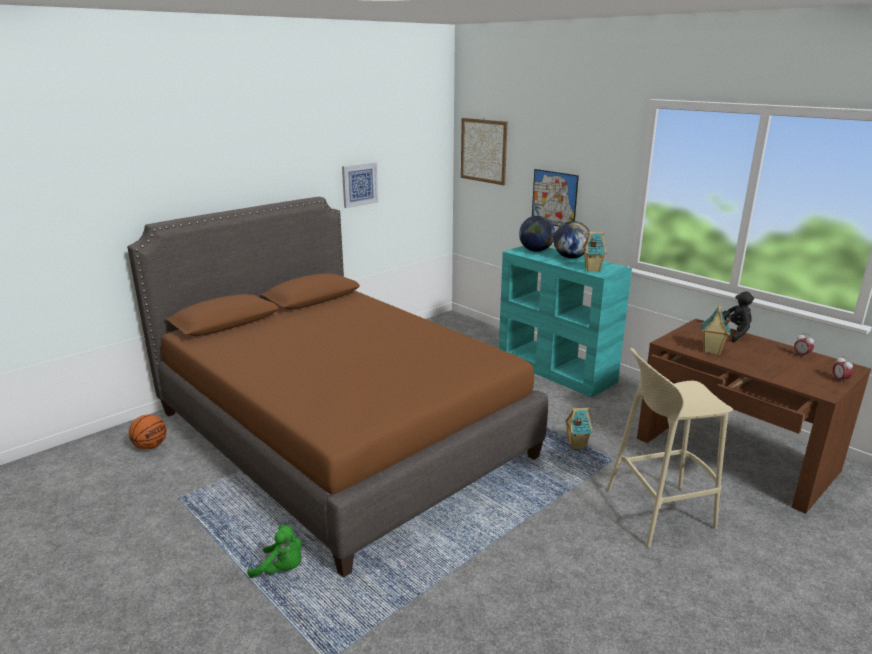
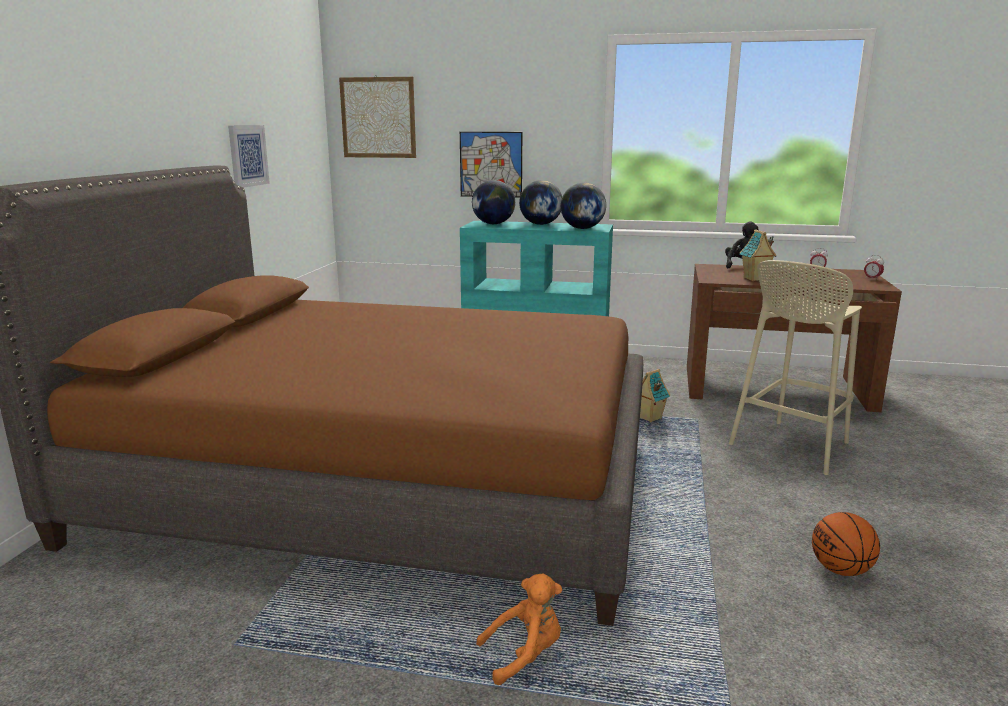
camera: 35 degrees left, 5 degrees down
basketball [129,414,167,449] -> basketball moved to [812,512,880,576]
green plush toy [248,525,302,578] -> orange plush toy [476,573,562,685]
toy house [583,232,606,272] -> globe [561,183,606,229]

